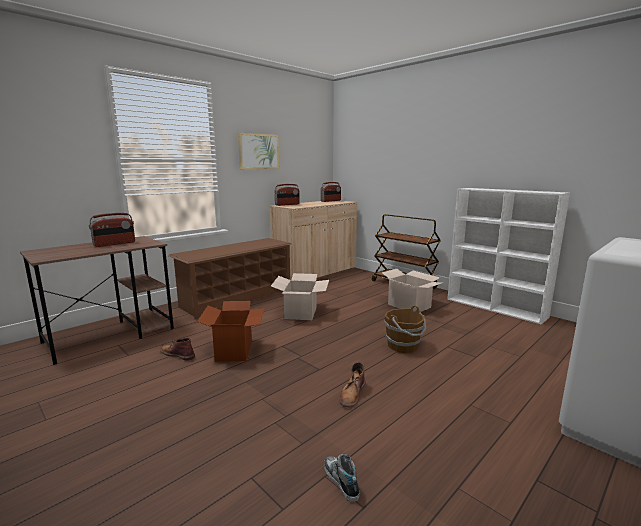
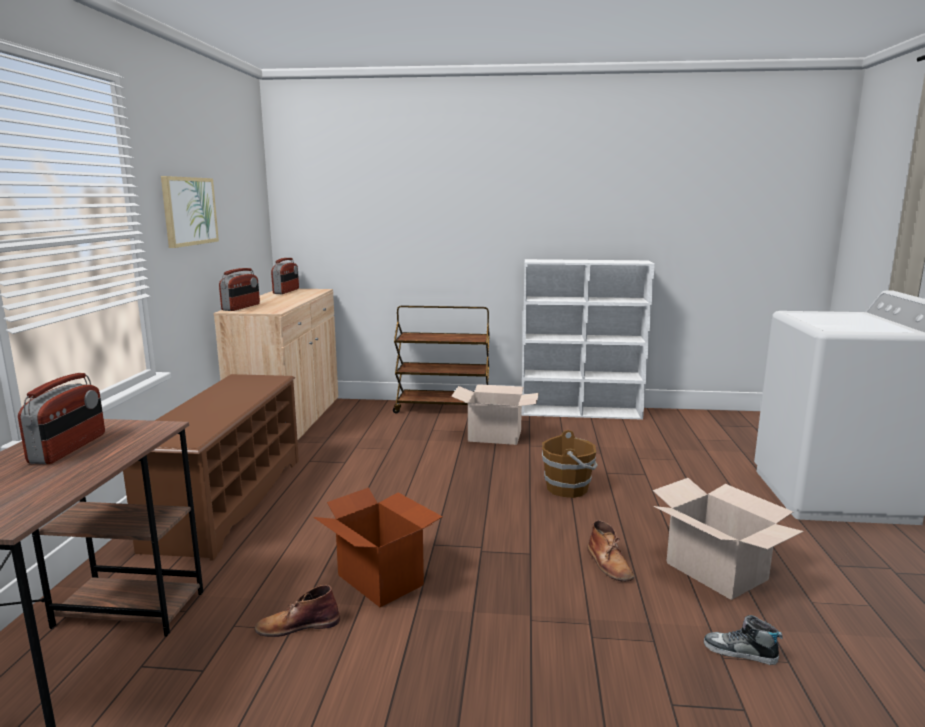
camera: 40 degrees left, 0 degrees up
cardboard box [271,273,329,320] -> cardboard box moved to [653,478,804,600]

